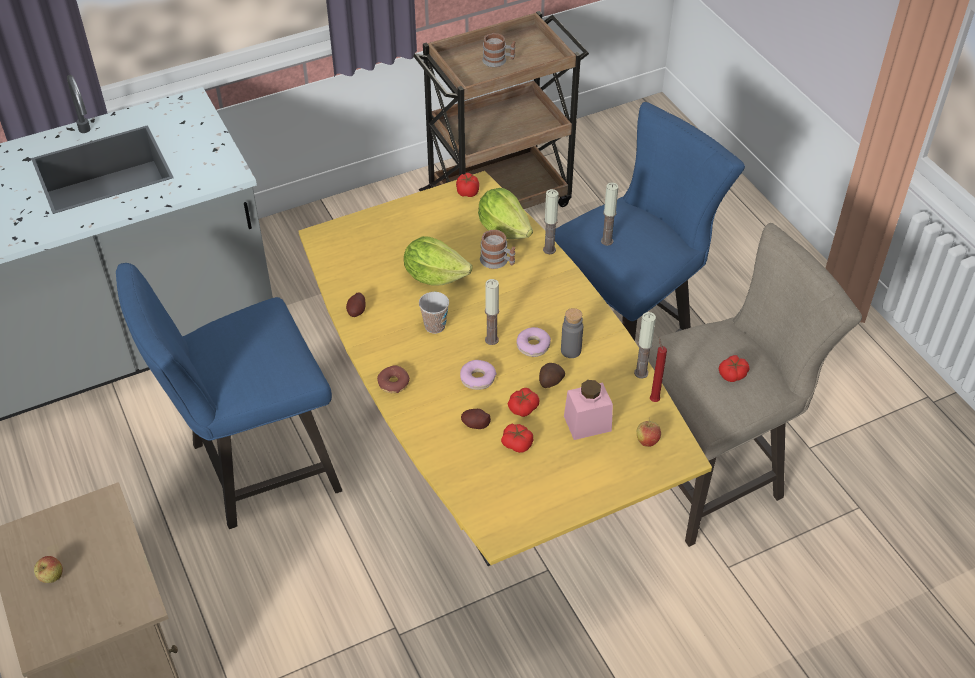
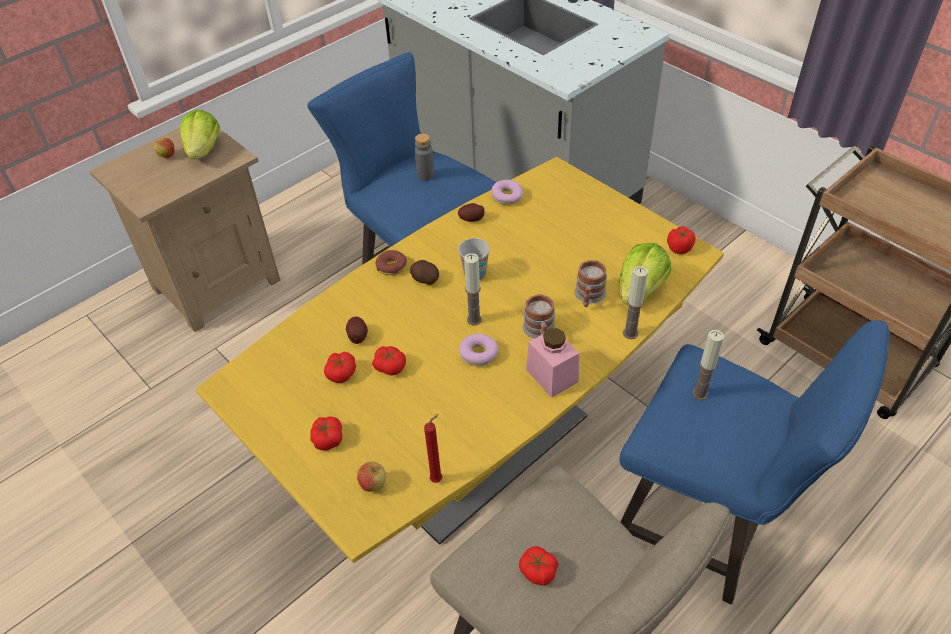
camera: 75 degrees right, 0 degrees up
lettuce [404,236,472,286] -> lettuce moved to [180,110,220,159]
donut [460,360,496,390] -> donut moved to [492,180,523,205]
mug [482,33,515,67] -> mug moved to [523,294,555,339]
potato [539,363,565,388] -> potato moved to [410,260,439,285]
grey bottle [561,308,583,358] -> grey bottle moved to [415,134,435,181]
pink jar [564,380,613,440] -> pink jar moved to [526,328,579,398]
candle [634,312,656,378] -> none
none -> tomato [310,416,342,451]

